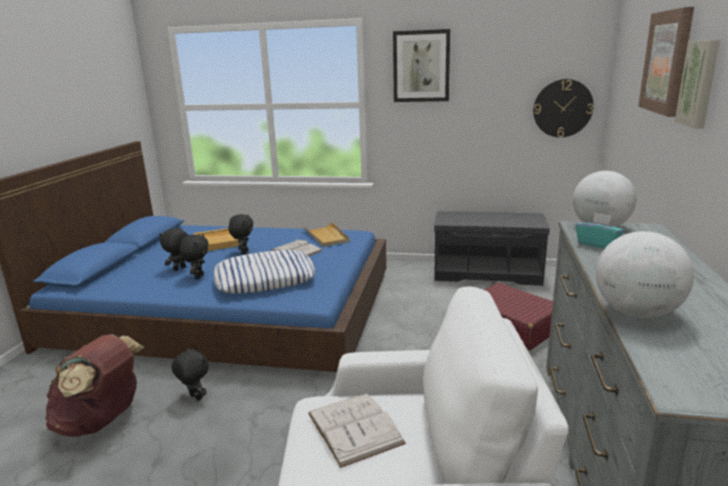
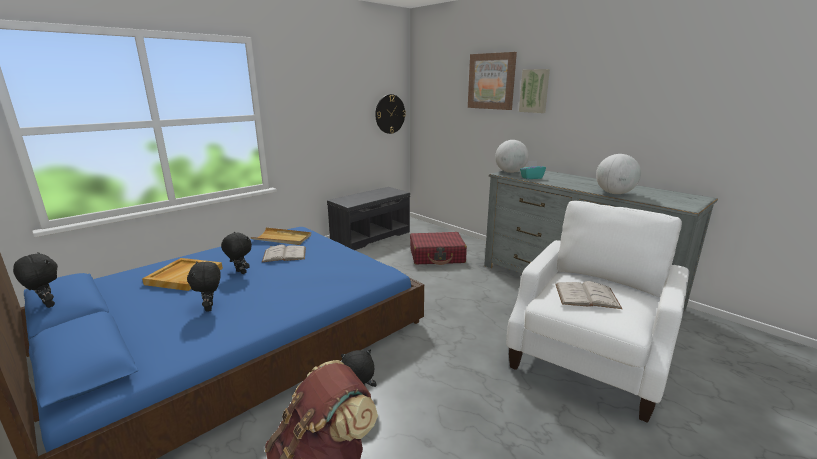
camera: 55 degrees left, 0 degrees up
black plush toy [179,234,209,279] -> black plush toy moved to [13,252,58,308]
pillow [214,250,315,293] -> none
picture [393,29,450,102] -> none

